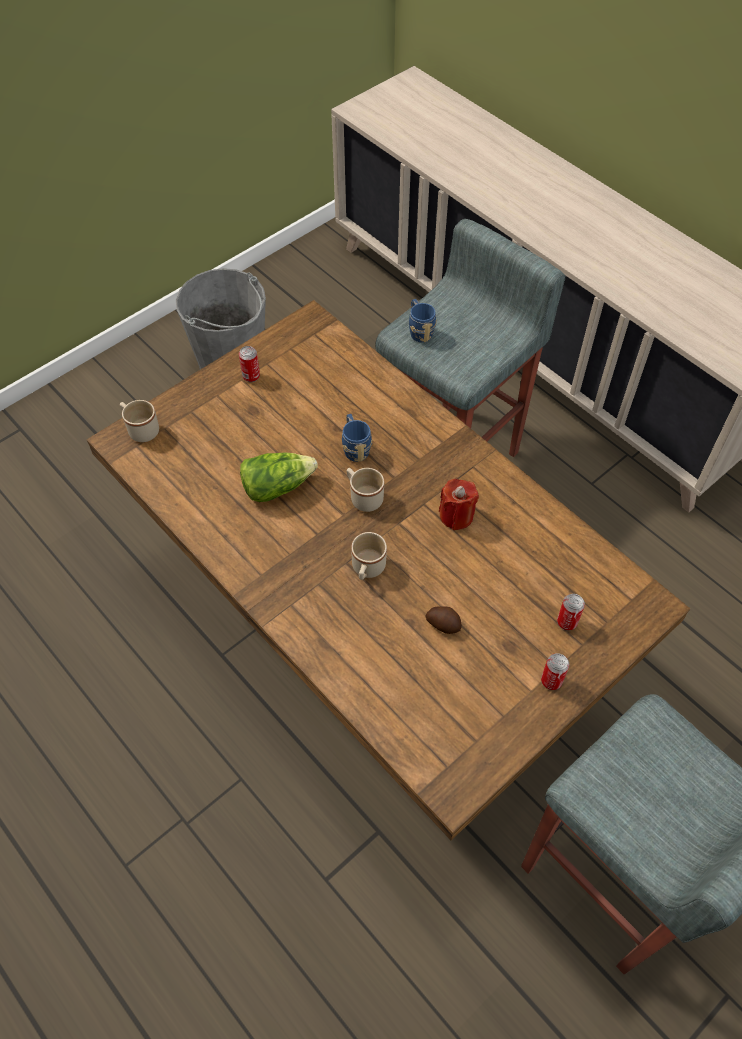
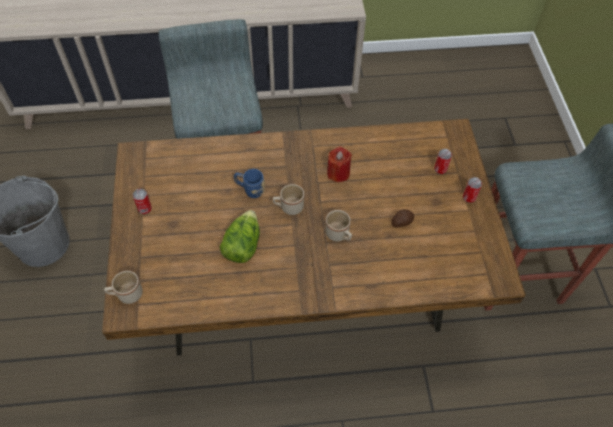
camera: 55 degrees left, 0 degrees up
blue mug [409,299,437,342] -> none

